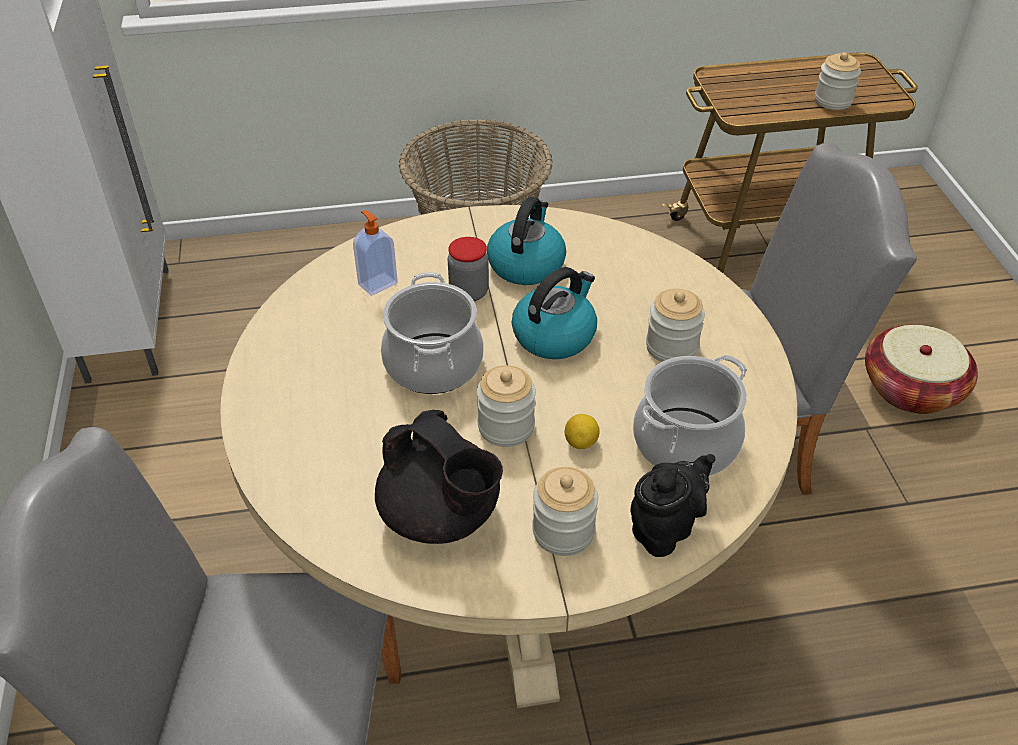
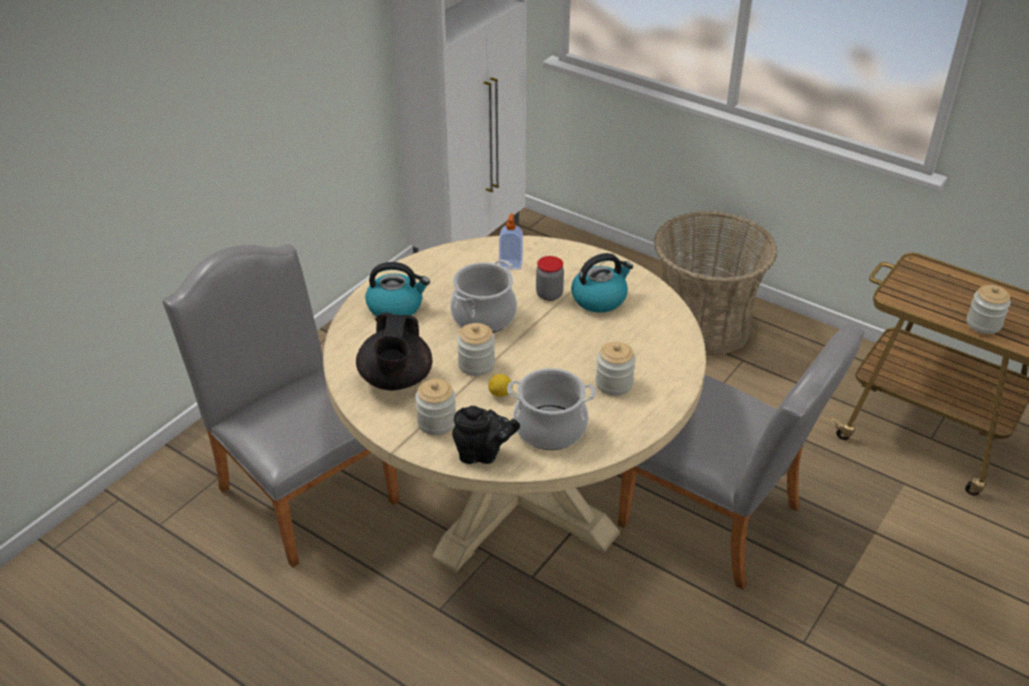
camera: 45 degrees right, 5 degrees down
kettle [512,267,597,359] -> kettle moved to [365,262,430,317]
basket [865,325,978,414] -> none

